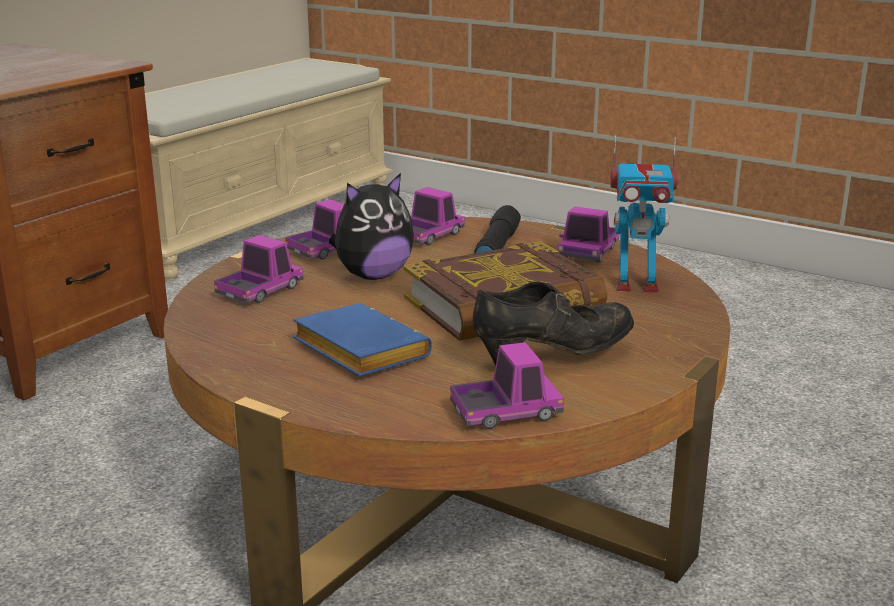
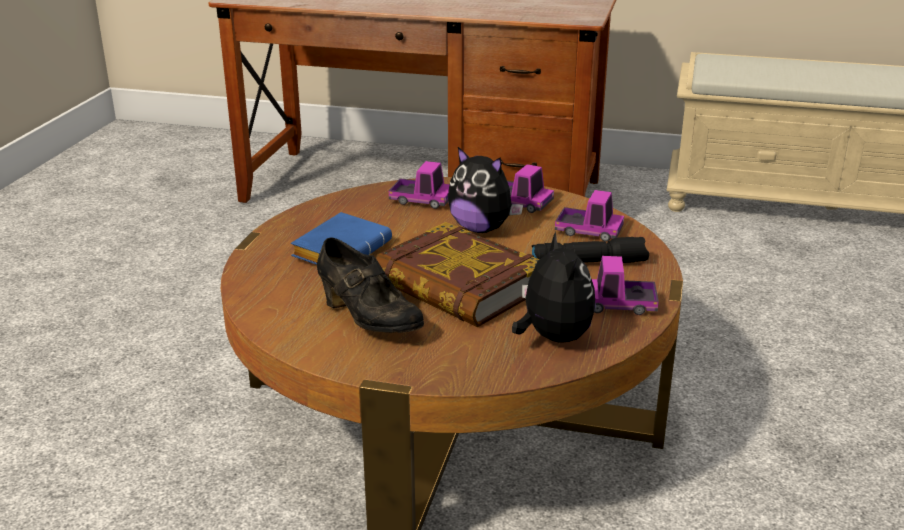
camera: 70 degrees right, 5 degrees up
toy truck [450,342,564,429] -> none
toy robot [610,135,678,293] -> plush toy [512,232,596,342]

